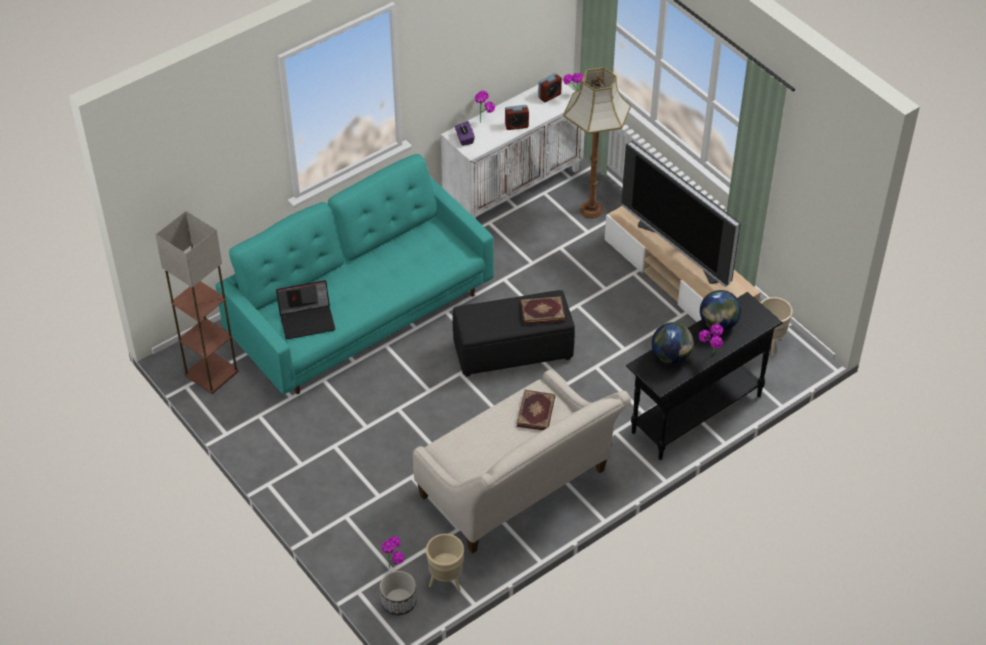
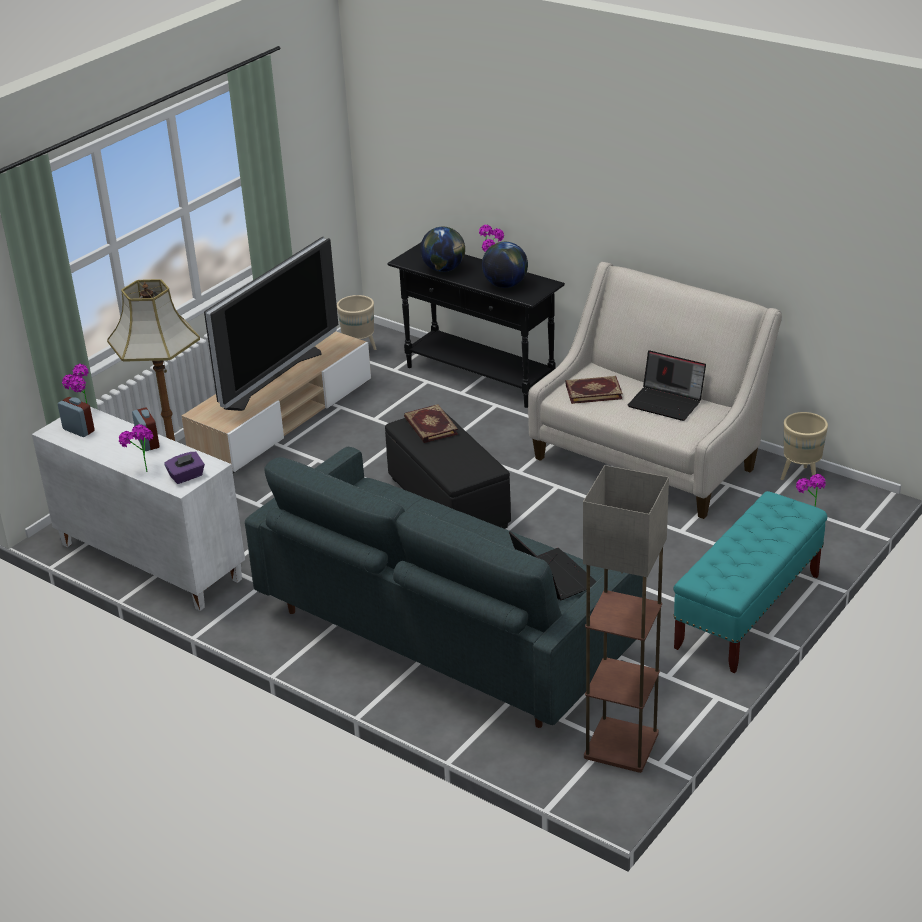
camera: 105 degrees left, 15 degrees down
turquoise sofa [216,154,494,394] -> grey sofa [245,447,643,728]
planter [380,571,417,615] -> none
none -> laptop [627,350,706,421]
none -> turquoise bench [673,491,827,673]

